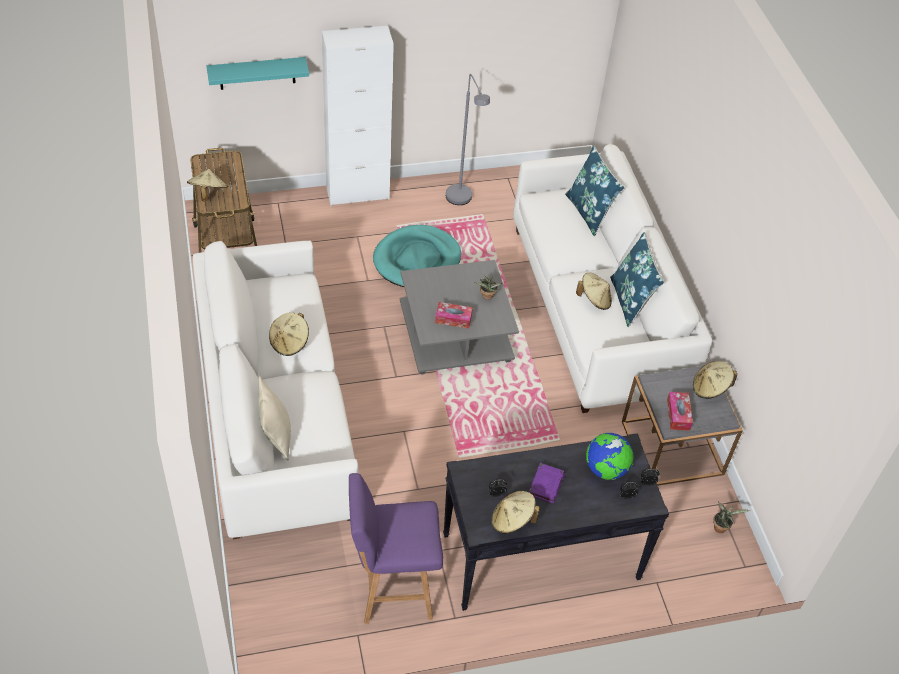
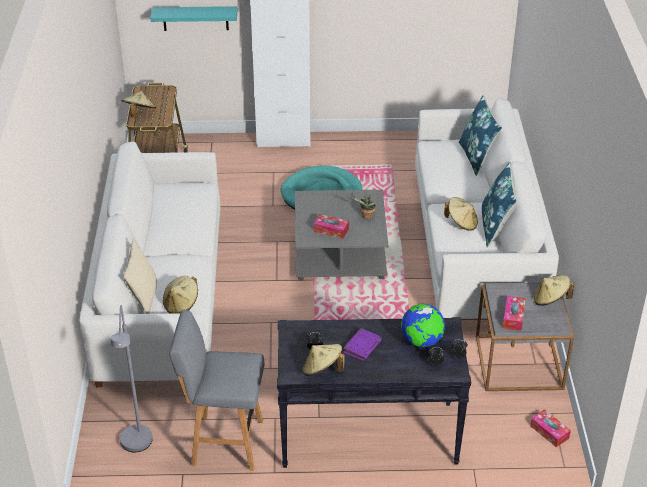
camera: 15 degrees right, 10 degrees down
beige hat [269,312,309,356] -> beige hat moved to [163,276,198,314]
purple stool [349,473,443,624] -> grey stool [169,310,265,471]
grey floor lamp [446,74,490,205] -> grey floor lamp moved to [110,305,153,452]
potted plant [713,502,750,533] -> tissue box [530,409,571,447]

